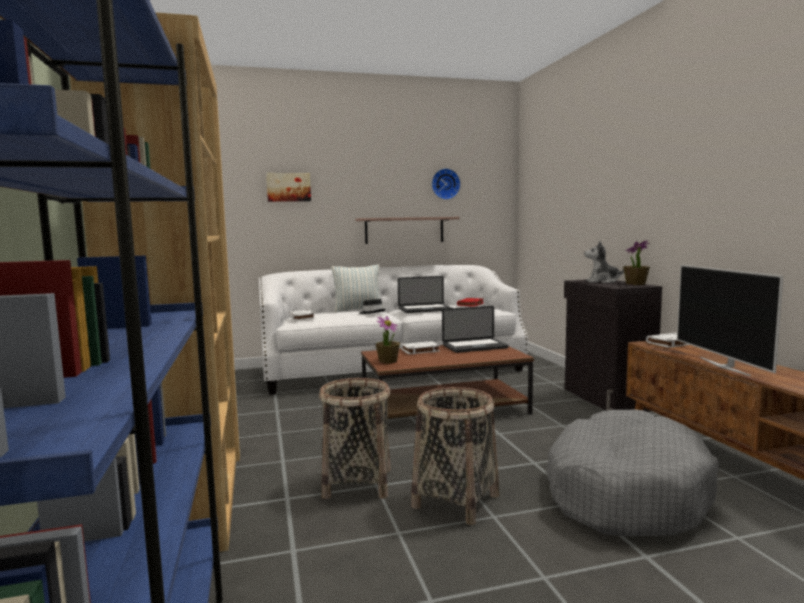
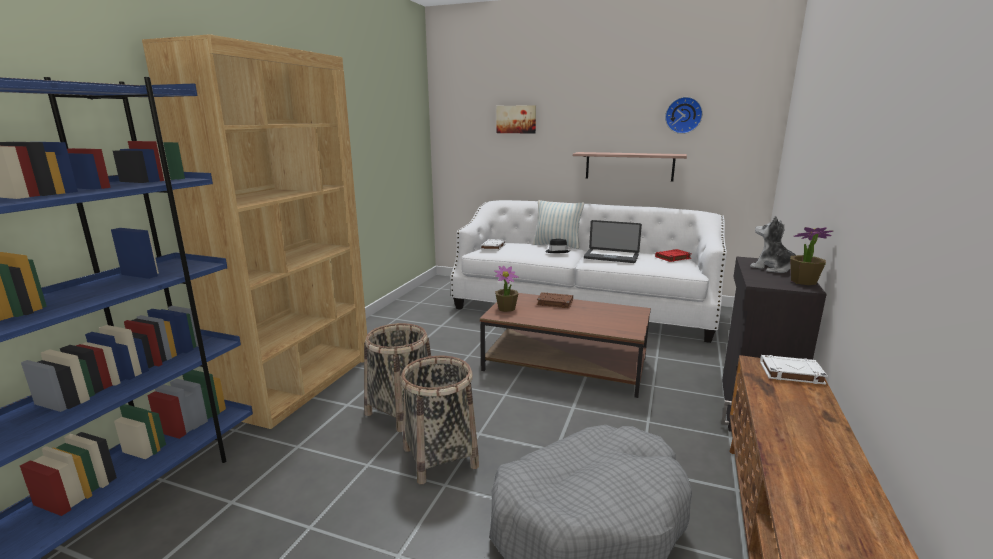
camera: 35 degrees right, 10 degrees up
white book [401,341,440,354] -> brown book [537,292,573,308]
laptop [442,306,509,353] -> none
television [677,265,783,376] -> none

